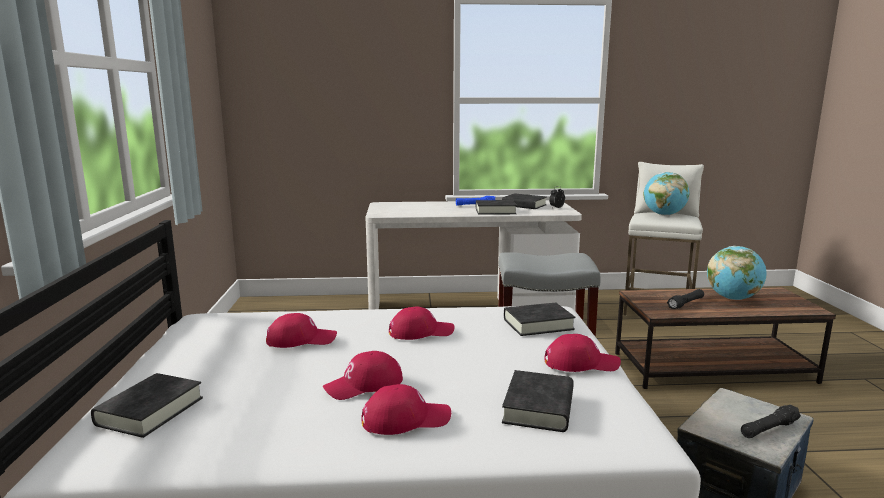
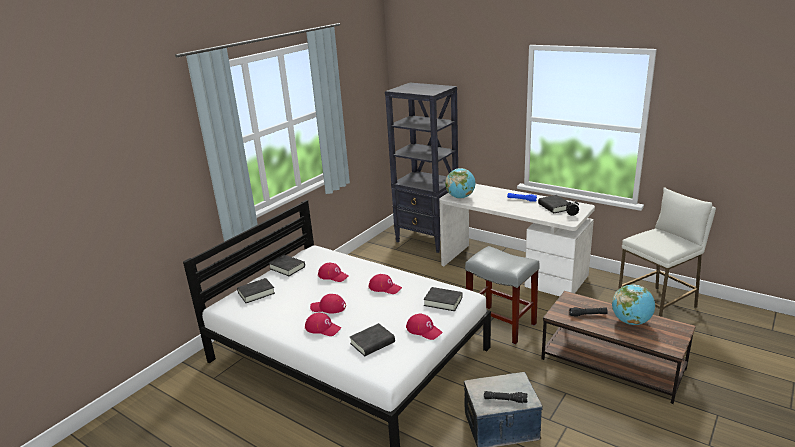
camera: 40 degrees right, 10 degrees up
black book [476,200,517,215] -> black book moved to [269,255,305,276]
globe [644,172,689,215] -> globe moved to [445,168,475,199]
none -> black bookcase [385,83,458,253]

